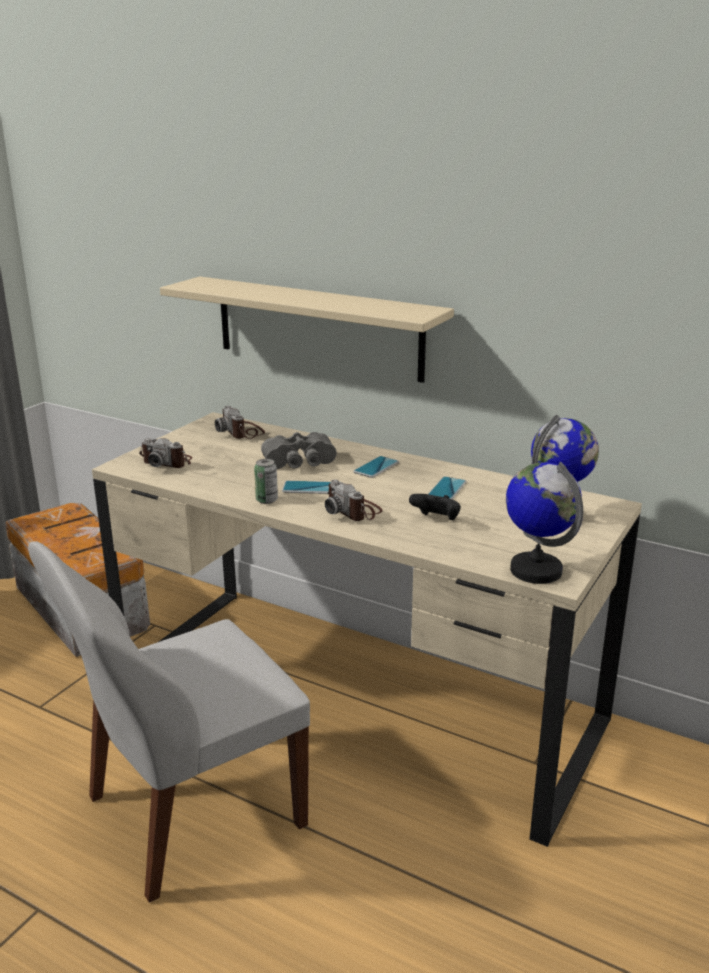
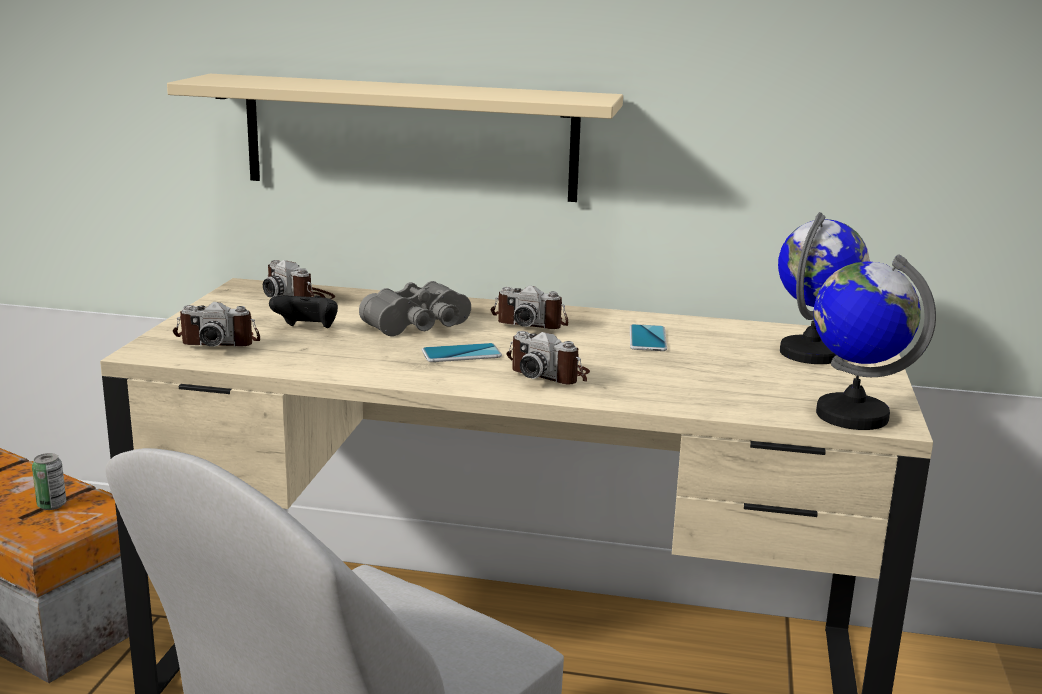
camera: 20 degrees left, 5 degrees down
can [254,459,278,504] -> can moved to [32,453,66,510]
phone [353,456,399,478] -> camera [491,285,568,329]
black game controller [409,494,461,520] -> black game controller moved to [269,295,338,328]

